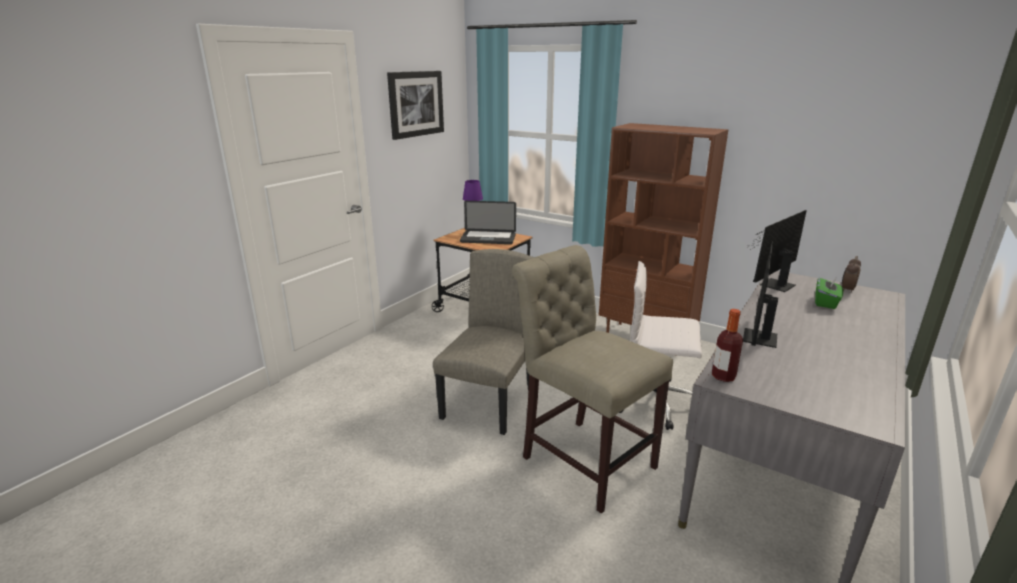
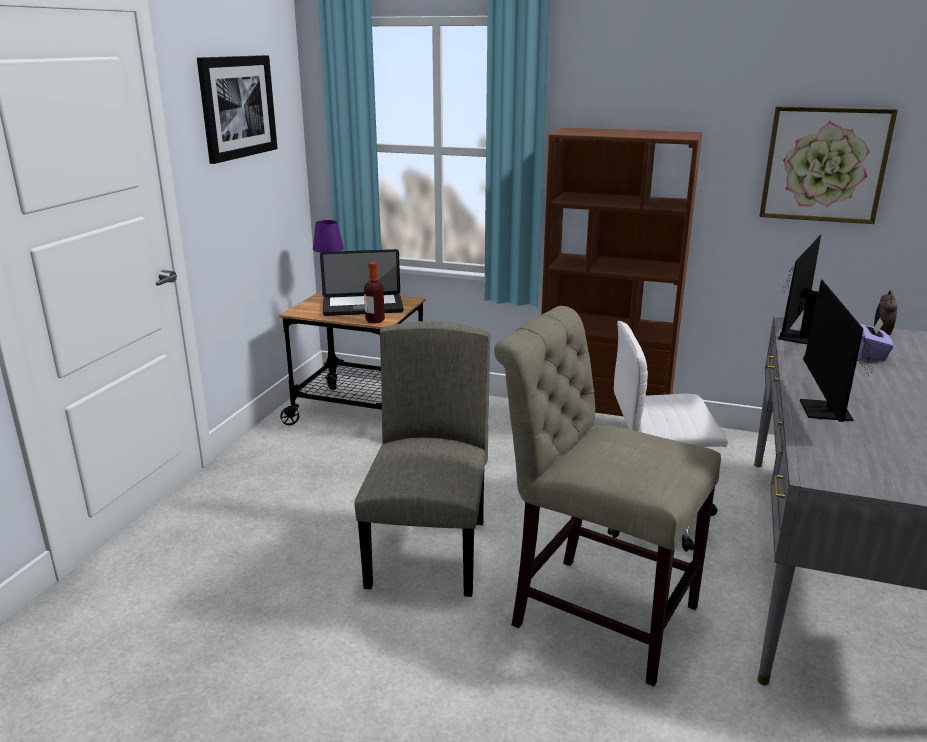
camera: 15 degrees left, 0 degrees up
bottle [712,309,743,382] -> bottle moved to [364,262,385,323]
green tissue box [815,276,843,309] -> purple tissue box [858,318,894,361]
none -> picture [760,106,898,224]

